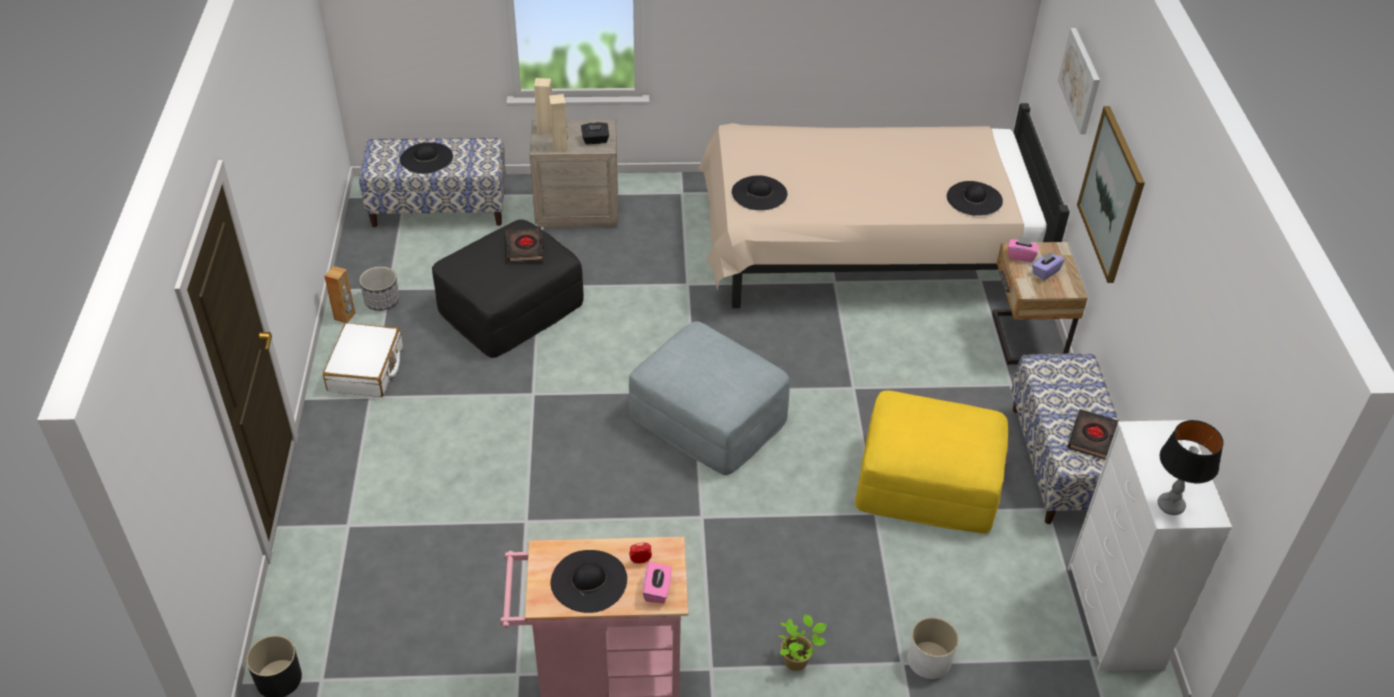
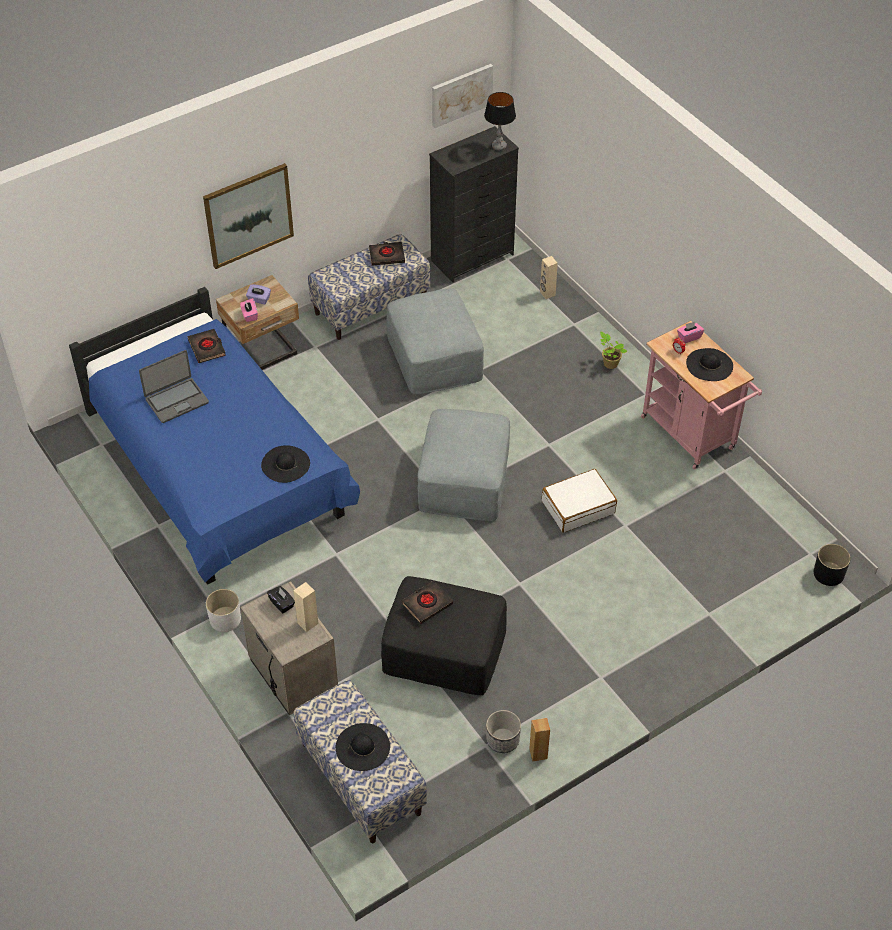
camera: 120 degrees left, 5 degrees up
white suitcase [323,323,403,397] -> white suitcase moved to [542,469,617,533]
beige speaker [534,78,552,134] -> beige speaker moved to [540,256,558,299]
beige bed [698,103,1070,308] -> blue bed [69,287,360,585]
yellow ottoman [855,391,1008,534] -> grey ottoman [386,288,484,394]
white planter [907,617,959,679] -> white planter moved to [206,589,241,632]
black hat [947,181,1003,216] -> black book [188,329,226,363]
picture [1058,28,1100,134] -> picture moved to [432,64,493,128]
white dresser [1068,420,1232,671] -> black dresser [429,126,519,282]
none -> laptop [139,350,209,423]

